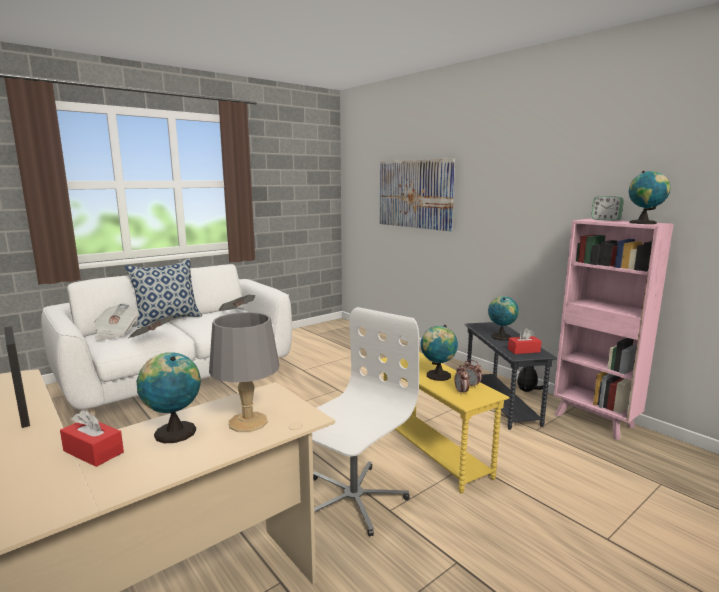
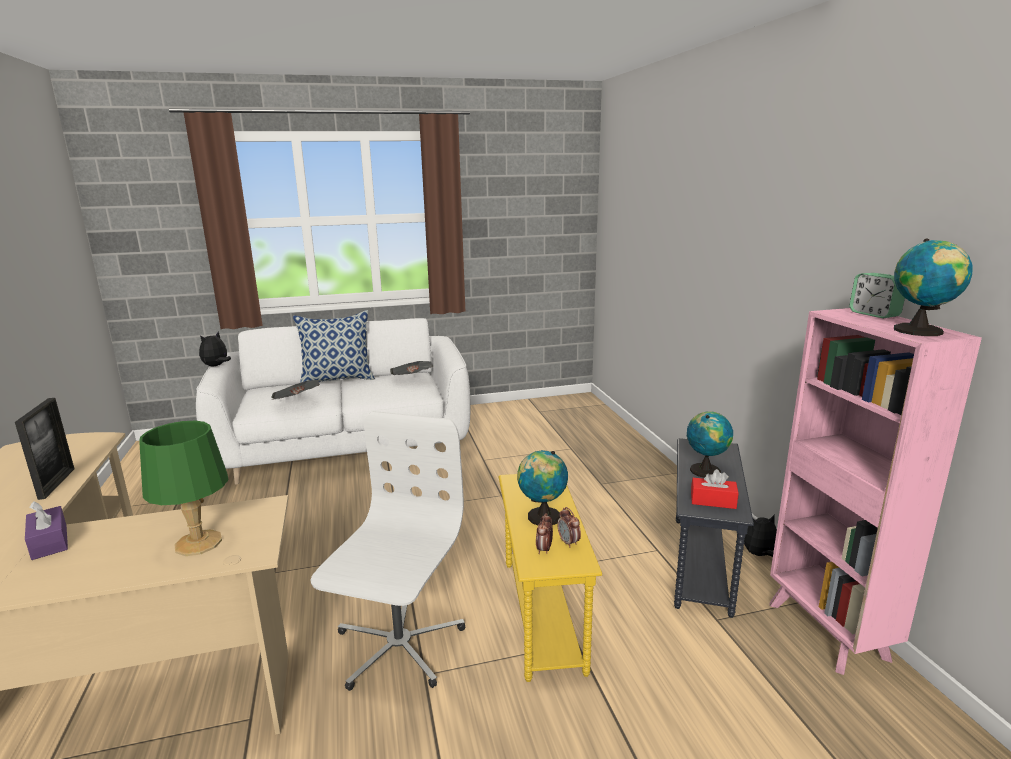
camera: 25 degrees right, 5 degrees up
red tissue box [60,409,124,467] -> purple tissue box [25,501,68,560]
newspaper [93,303,139,340] -> none
globe [136,352,201,443] -> none
grey table lamp [209,312,279,432] -> green table lamp [139,421,229,556]
white office chair [312,307,419,537] -> white office chair turned 45 degrees counterclockwise [311,411,465,691]
picture [380,159,456,231] -> none
none -> plush toy [199,331,231,366]

